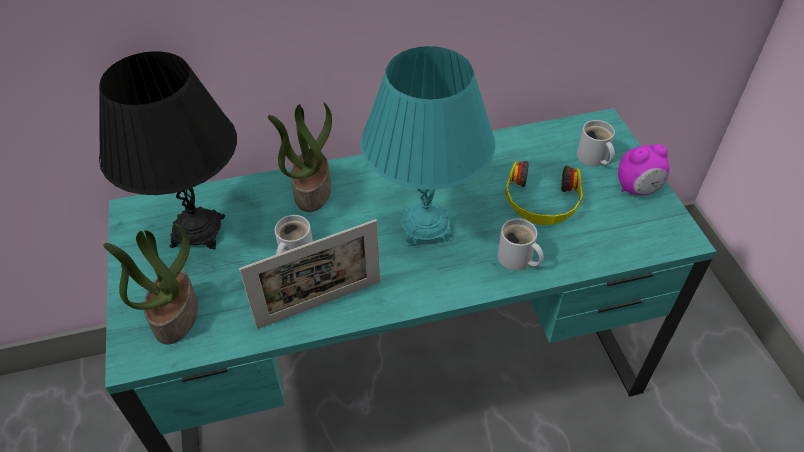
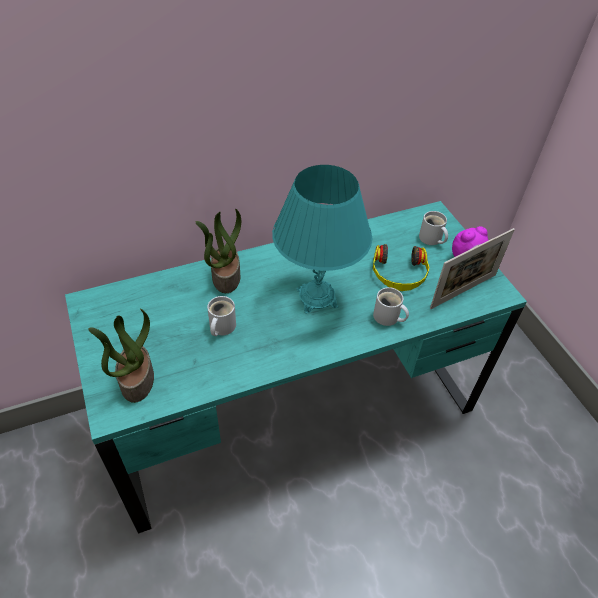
camera: 10 degrees left, 0 degrees up
black table lamp [99,51,237,249] -> none
picture frame [239,219,380,329] -> picture frame moved to [430,228,515,309]

